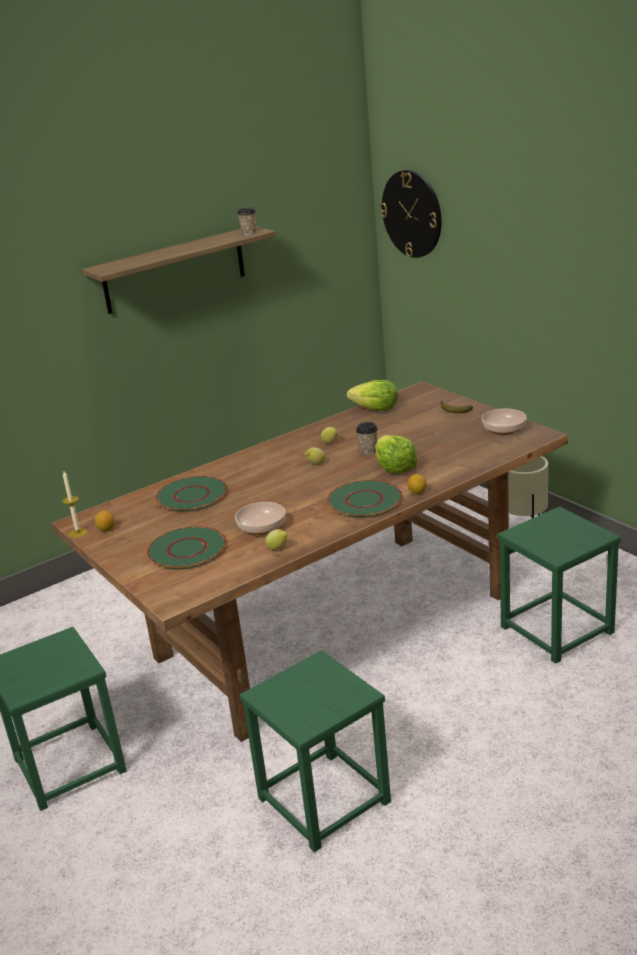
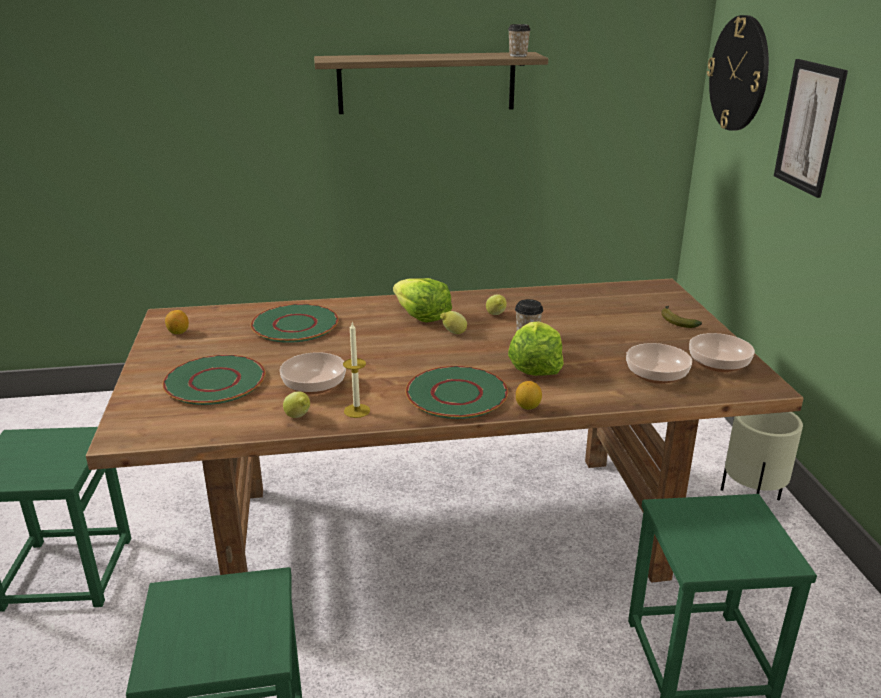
camera: 25 degrees right, 0 degrees up
candle [62,471,88,538] -> candle moved to [343,322,370,418]
lettuce [347,380,398,411] -> lettuce moved to [393,278,452,323]
none -> bowl [626,343,692,384]
none -> picture [774,59,848,198]

